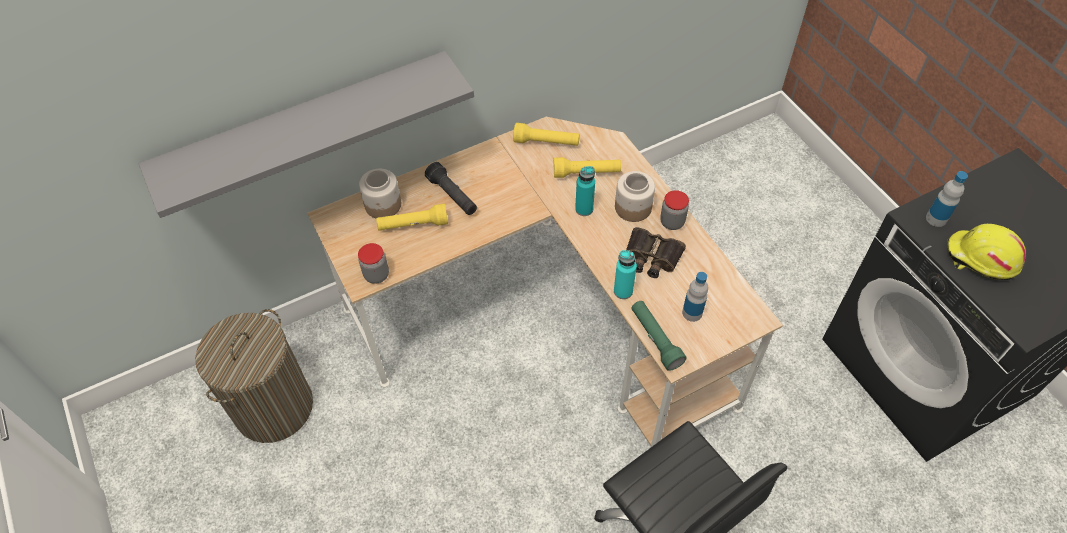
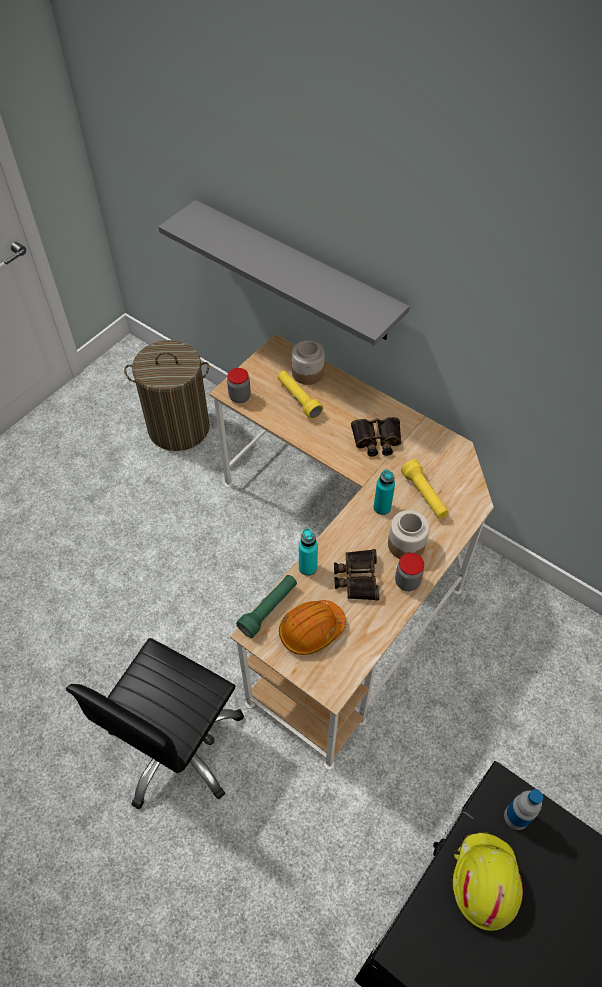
camera: 65 degrees right, 0 degrees up
black flashlight [425,162,477,215] -> none
yellow flashlight [513,123,580,146] -> none
bottle [682,272,708,322] -> orange hard hat [279,600,346,655]
none -> binoculars [351,417,401,457]

